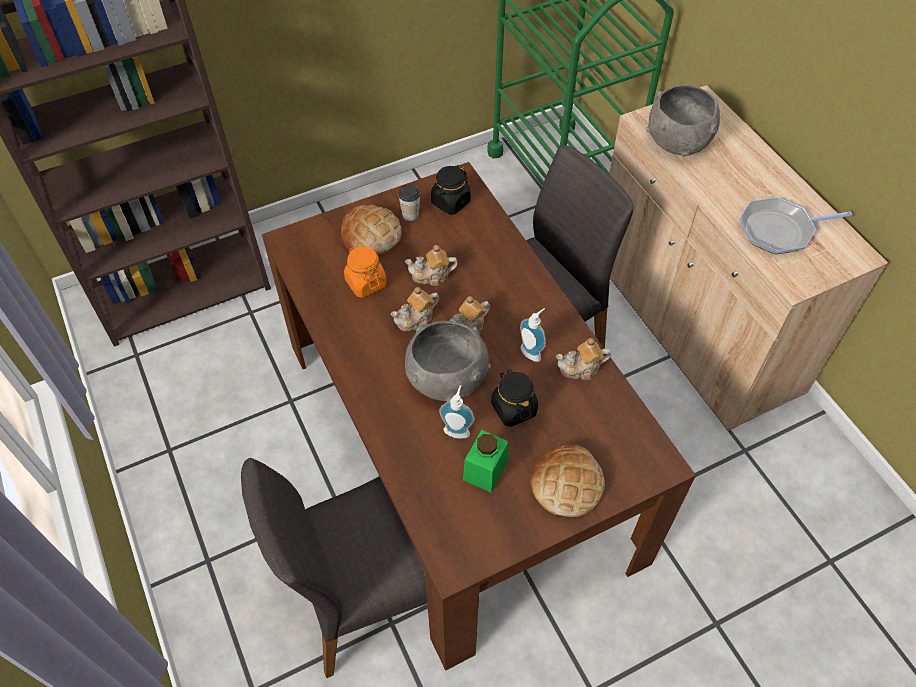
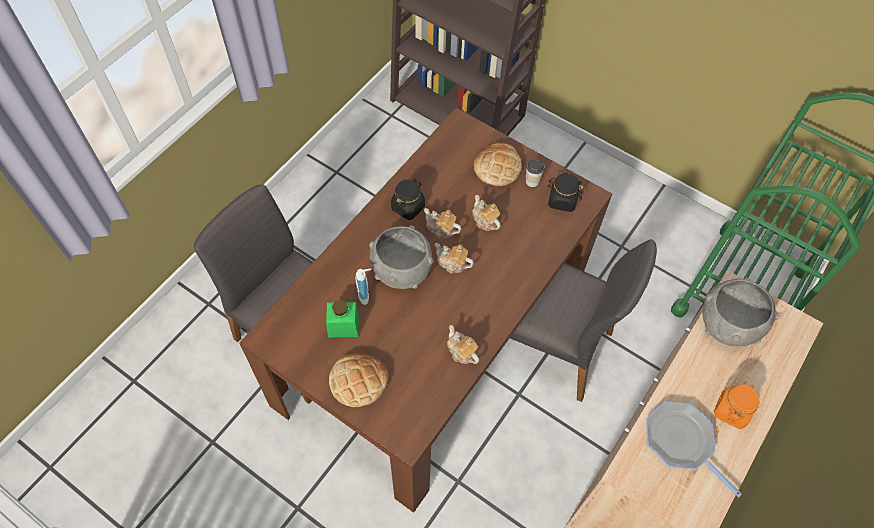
camera: 60 degrees right, 5 degrees up
orange jar [344,245,387,298] -> orange jar moved to [714,381,759,429]
black jar [491,369,538,427] -> black jar moved to [391,179,425,220]
soap dispenser [520,308,546,362] -> none

